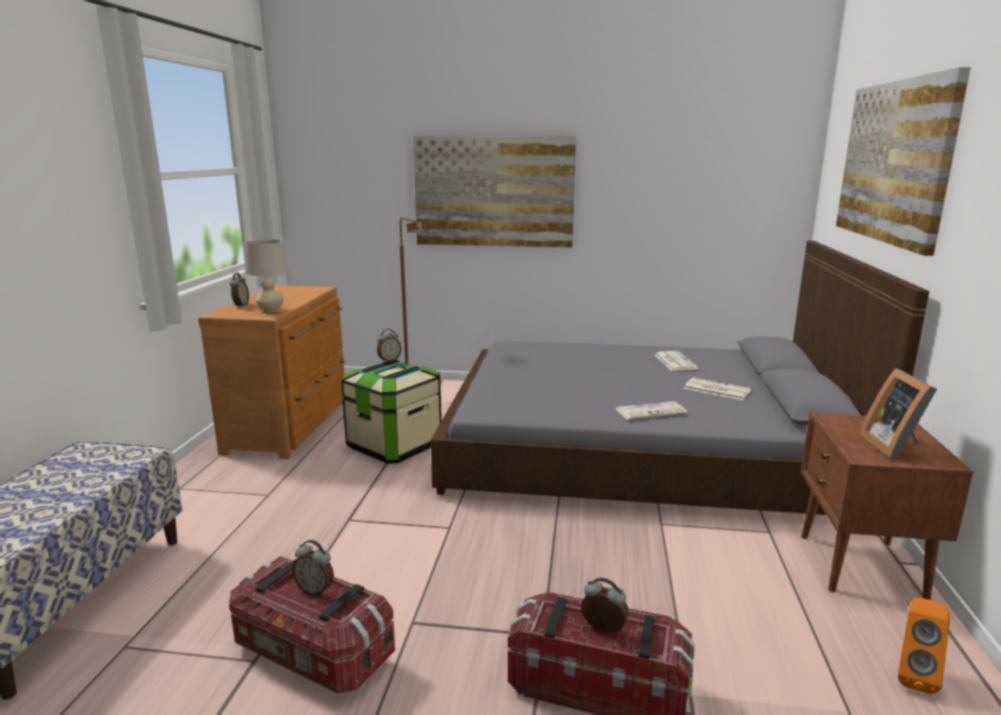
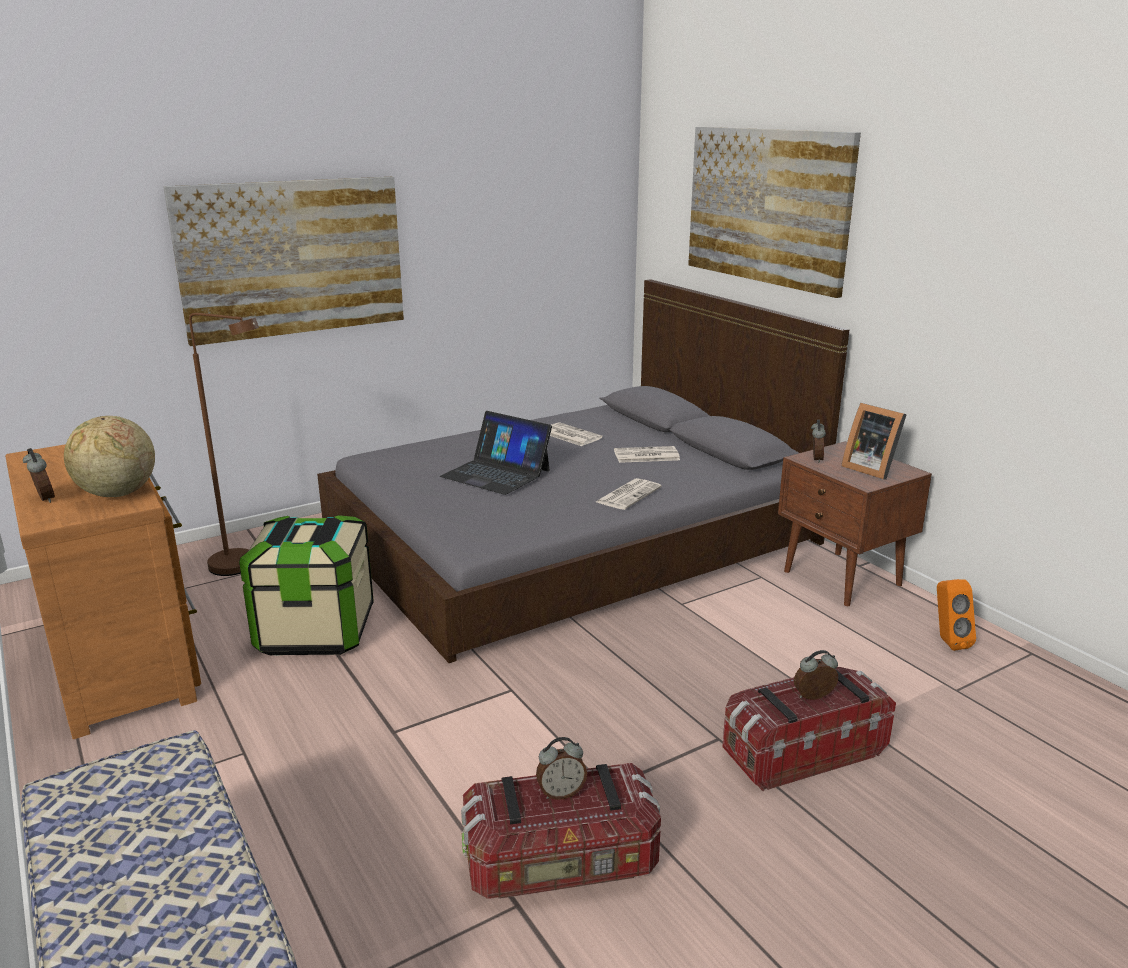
camera: 40 degrees left, 5 degrees up
beige table lamp [244,239,288,312] -> globe [64,416,155,497]
alarm clock [377,329,401,362] -> alarm clock moved to [811,420,826,463]
none -> laptop [440,411,552,495]

